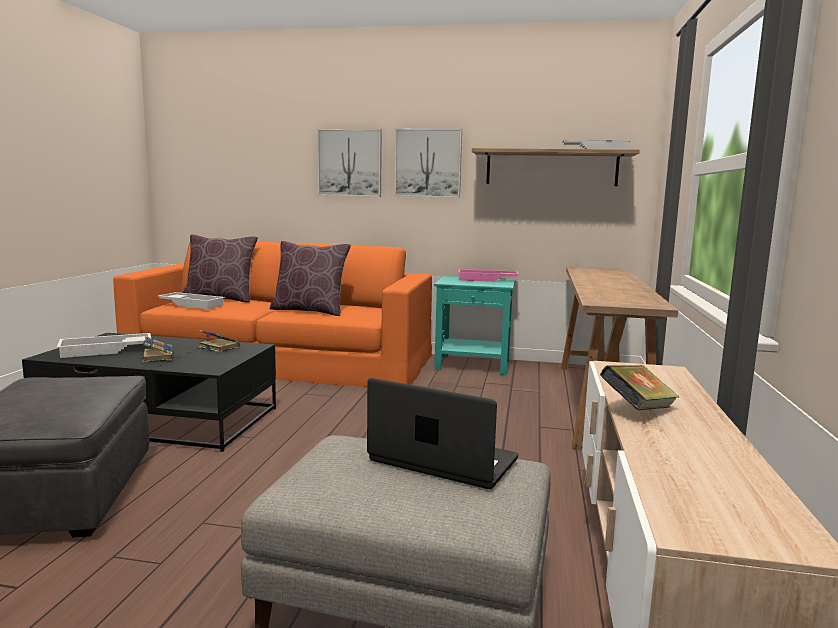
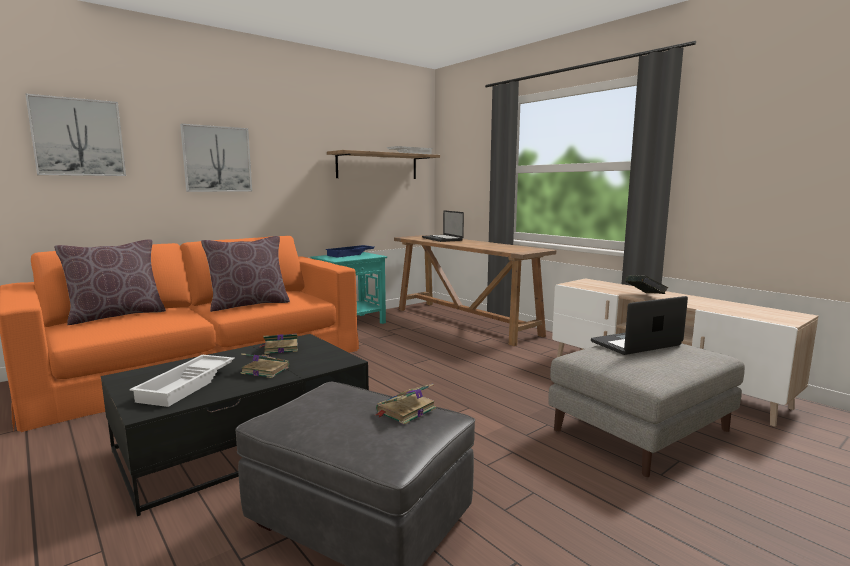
camera: 50 degrees left, 0 degrees up
white tray [157,292,225,309] -> none
picture [394,128,462,198] -> picture moved to [25,94,126,176]
pink tray [458,269,519,282] -> blue tray [325,245,374,258]
none -> book [376,383,436,425]
none -> laptop [422,210,464,242]

